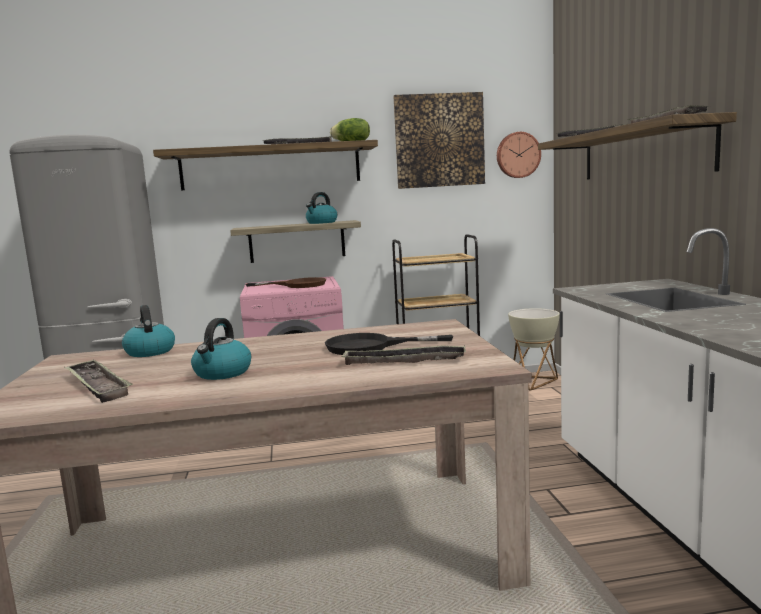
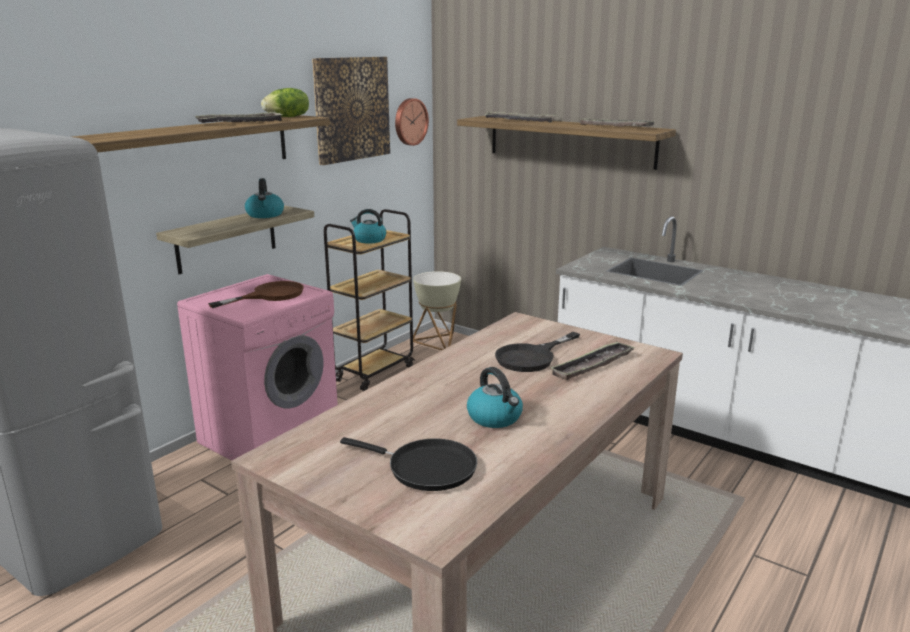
camera: 45 degrees left, 10 degrees up
tray [64,360,133,403] -> black frying pan [340,437,477,491]
kettle [122,305,175,357] -> kettle moved to [350,209,386,243]

